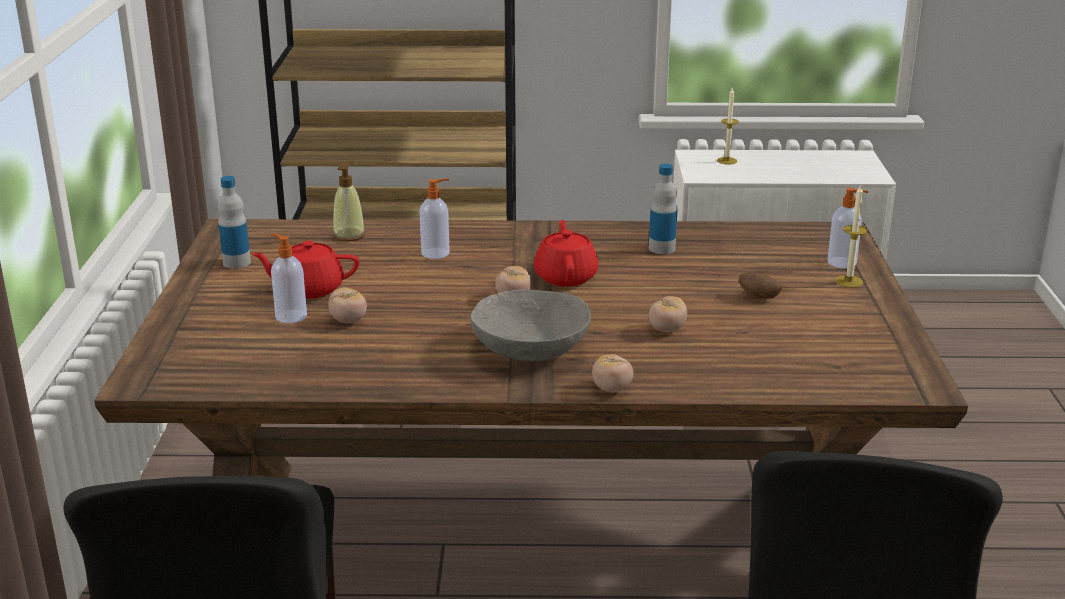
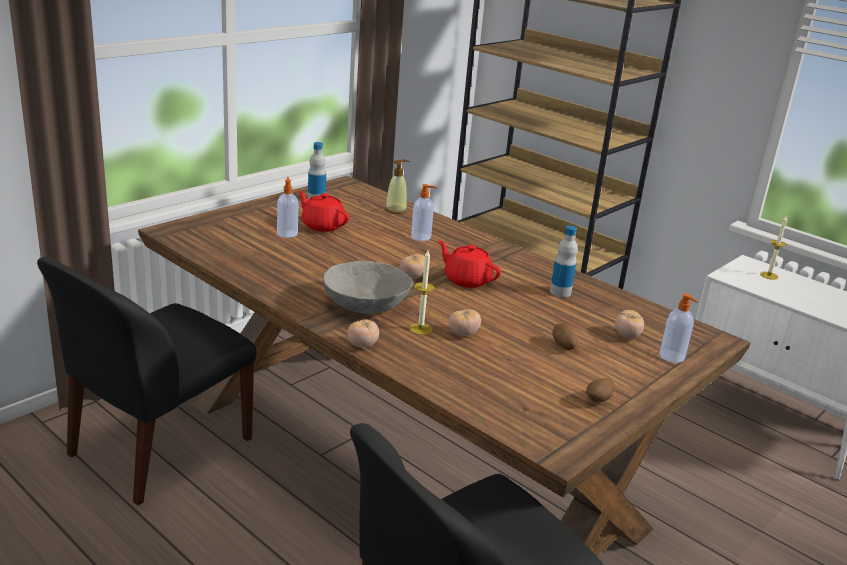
camera: 40 degrees right, 0 degrees up
tomato [328,288,367,323] -> tomato moved to [615,310,644,338]
red teapot [534,220,598,287] -> red teapot turned 90 degrees counterclockwise [438,240,501,288]
candle [835,184,868,288] -> candle moved to [409,250,435,335]
none -> potato [586,378,615,402]

